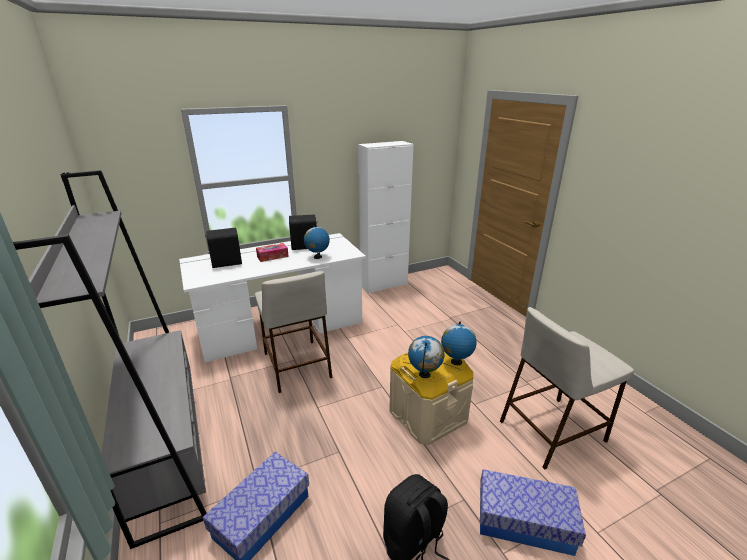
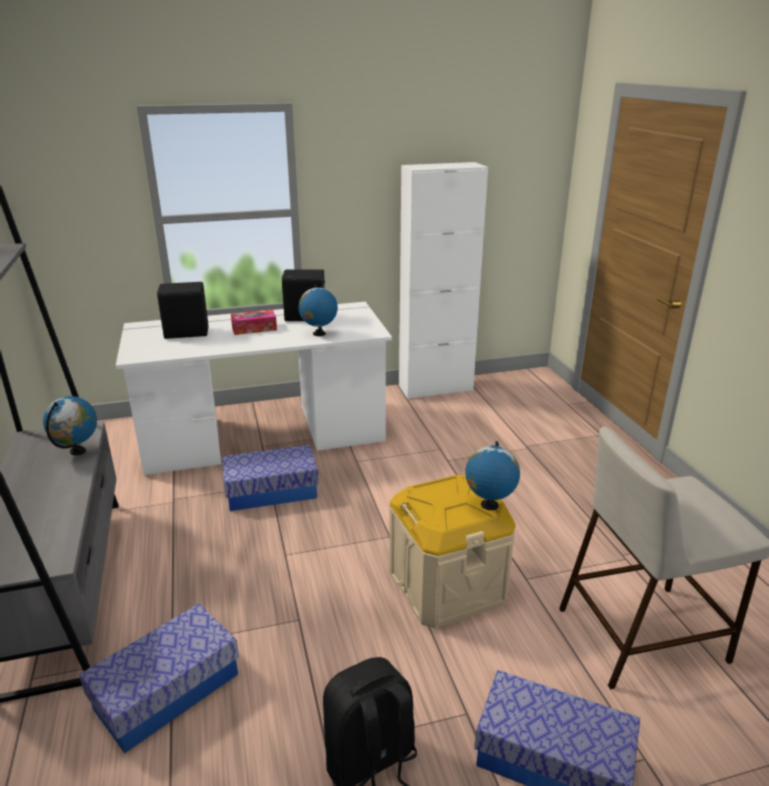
camera: 10 degrees right, 0 degrees up
beige stool [255,271,332,393] -> storage box [222,445,319,511]
globe [408,336,444,378] -> globe moved to [43,396,97,456]

